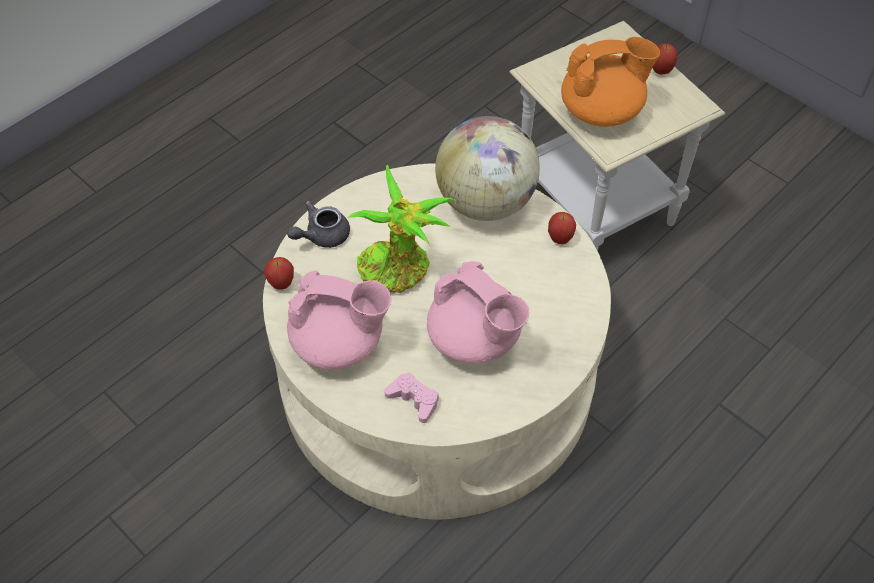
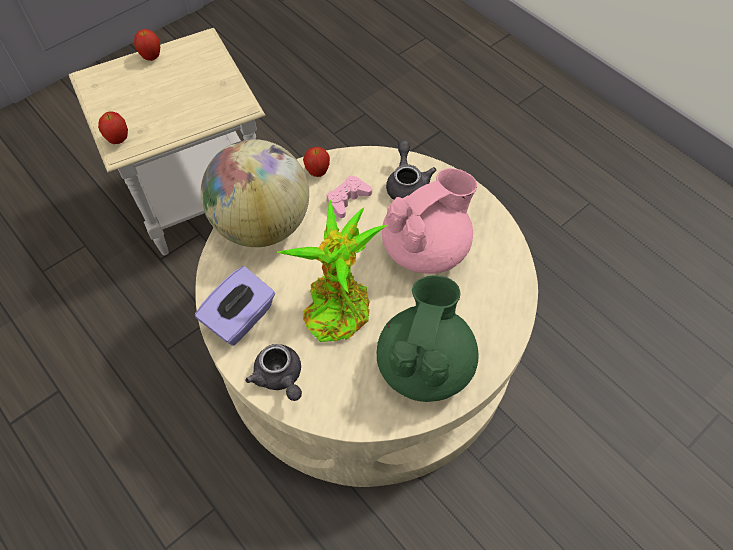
camera: 85 degrees left, 5 degrees up
apple [264,257,294,290] -> apple moved to [98,111,128,144]
pink teapot [287,270,391,369] -> green teapot [377,275,479,402]
pink game controller [384,372,439,423] -> pink game controller moved to [327,176,372,218]
orange teapot [561,37,660,127] -> none
none -> purple tissue box [195,266,275,346]
none -> grey teapot [386,140,436,200]

